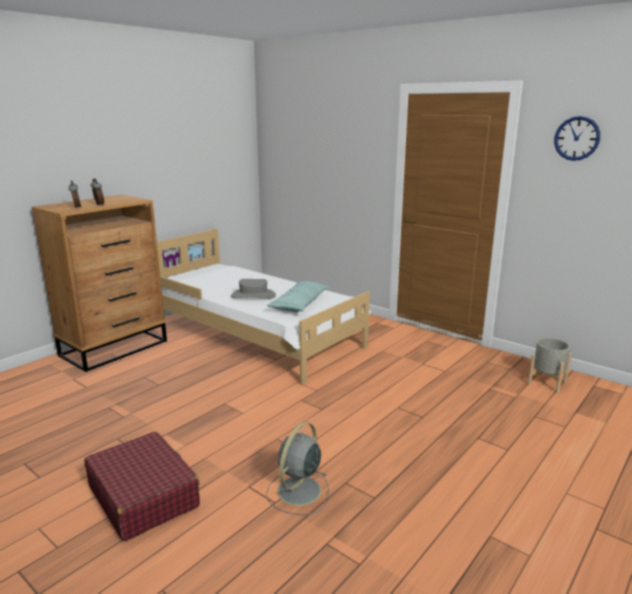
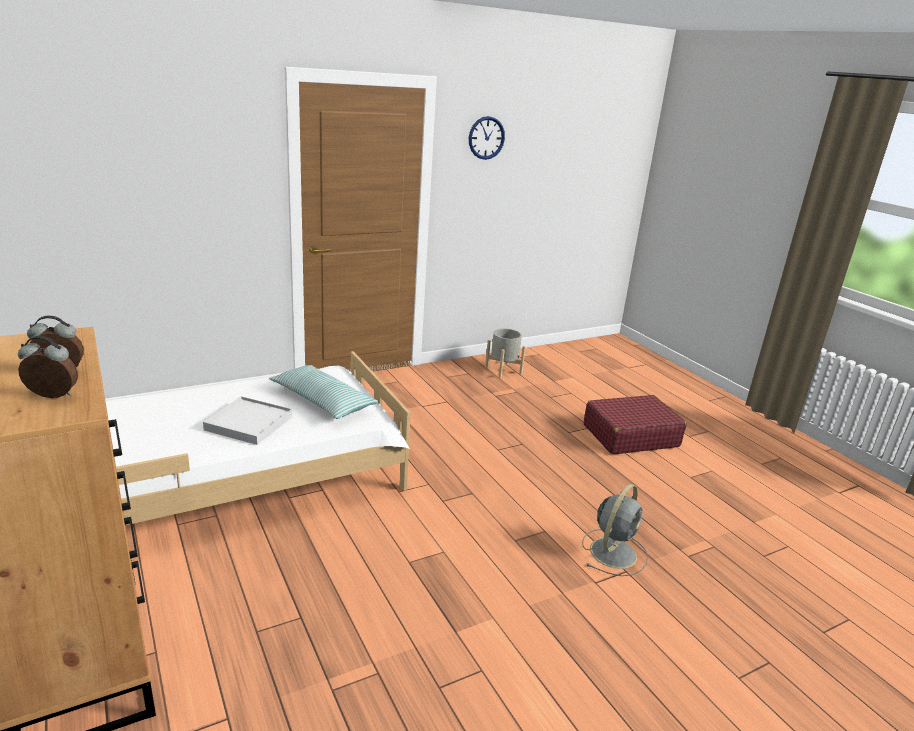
camera: 70 degrees left, 5 degrees up
red suitcase [84,431,200,541] -> red suitcase moved to [584,395,687,454]
grey hat [231,279,276,299] -> white tray [203,396,292,445]
grey fan [266,422,329,515] -> grey fan turned 105 degrees counterclockwise [582,484,648,576]

